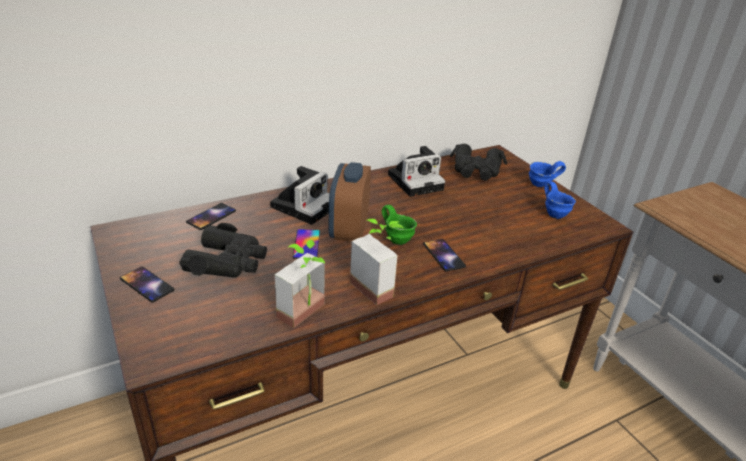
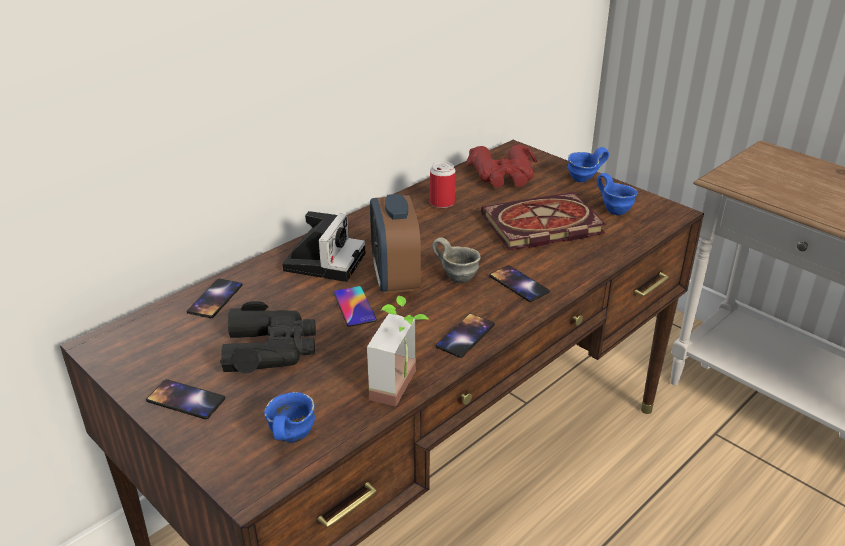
camera: 15 degrees left, 0 degrees up
potted plant [350,219,403,305] -> phone [436,313,495,358]
green mug [382,205,417,245] -> grey mug [432,237,481,283]
camera [388,146,445,197] -> can [430,161,456,208]
black binoculars [450,144,507,181] -> red binoculars [467,145,537,188]
none -> blue mug [264,392,315,443]
none -> book [481,192,606,250]

